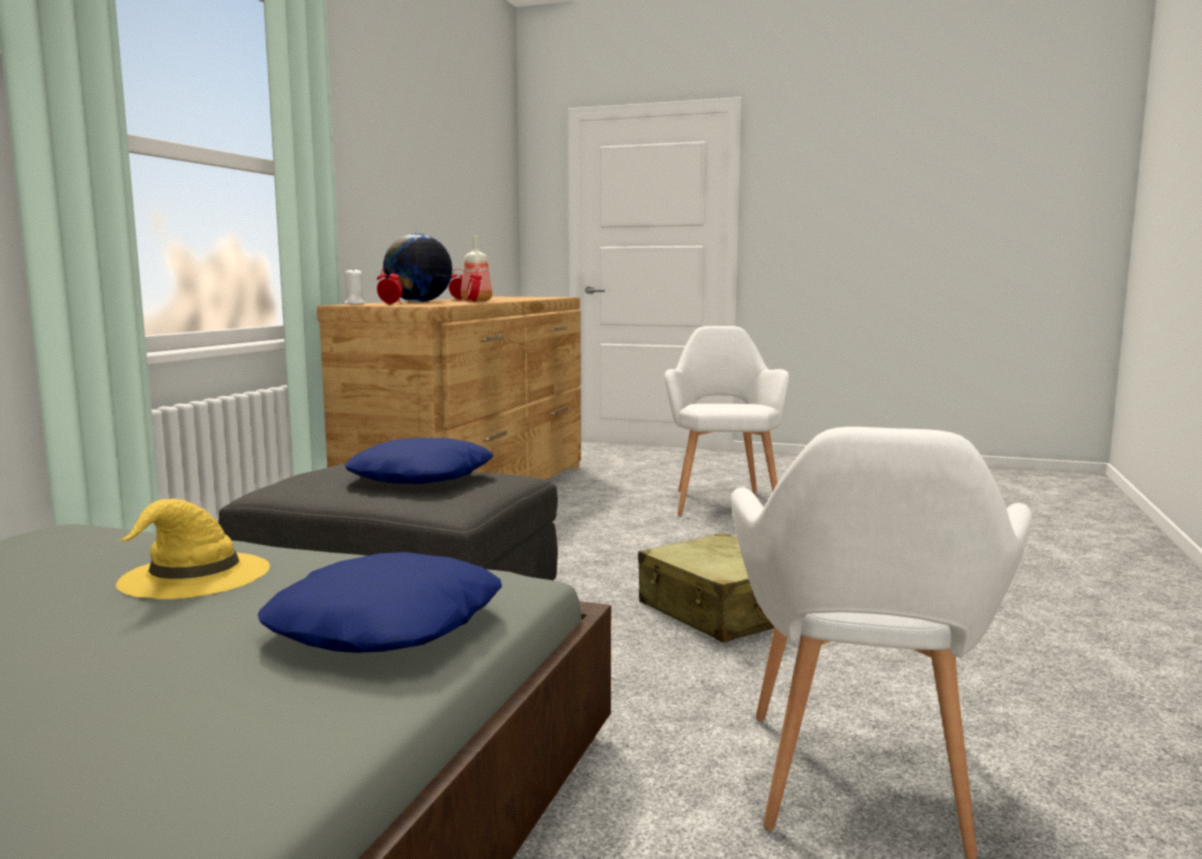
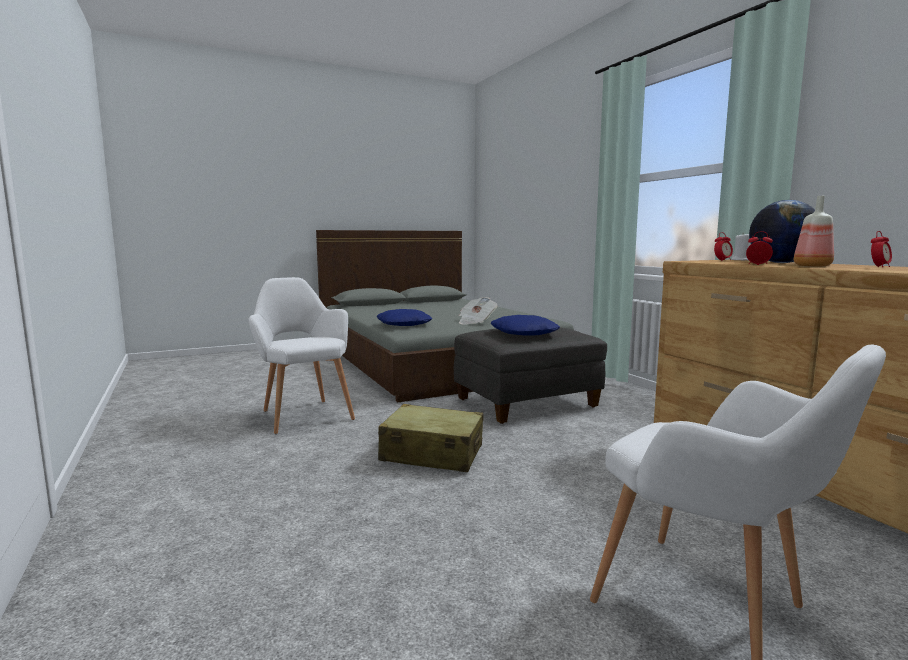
camera: 135 degrees right, 0 degrees up
yellow hat [116,499,270,599] -> newspaper [459,297,497,325]

